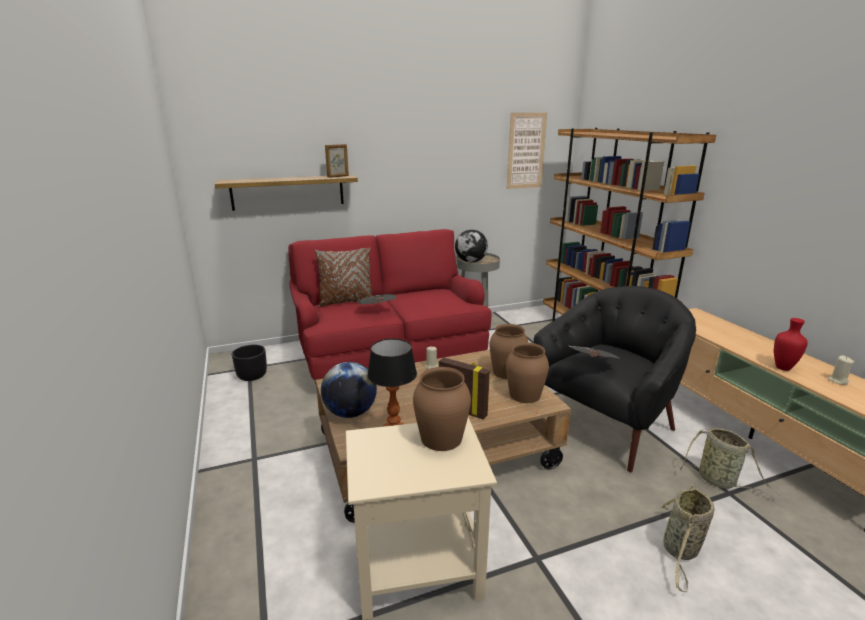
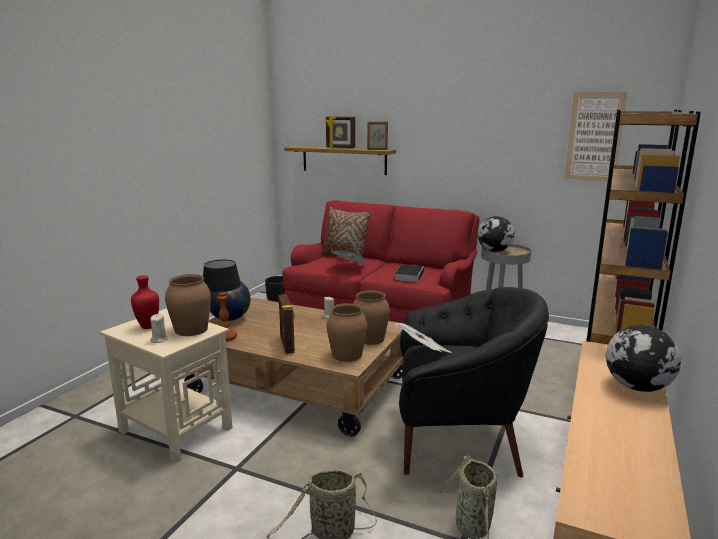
camera: 45 degrees right, 5 degrees down
red vase [774,318,808,371] -> red vase moved to [131,275,159,329]
beige candle [827,355,854,385] -> beige candle moved to [150,314,168,343]
none -> picture frame [325,115,355,148]
none -> book [394,265,424,282]
none -> globe [606,325,681,392]

